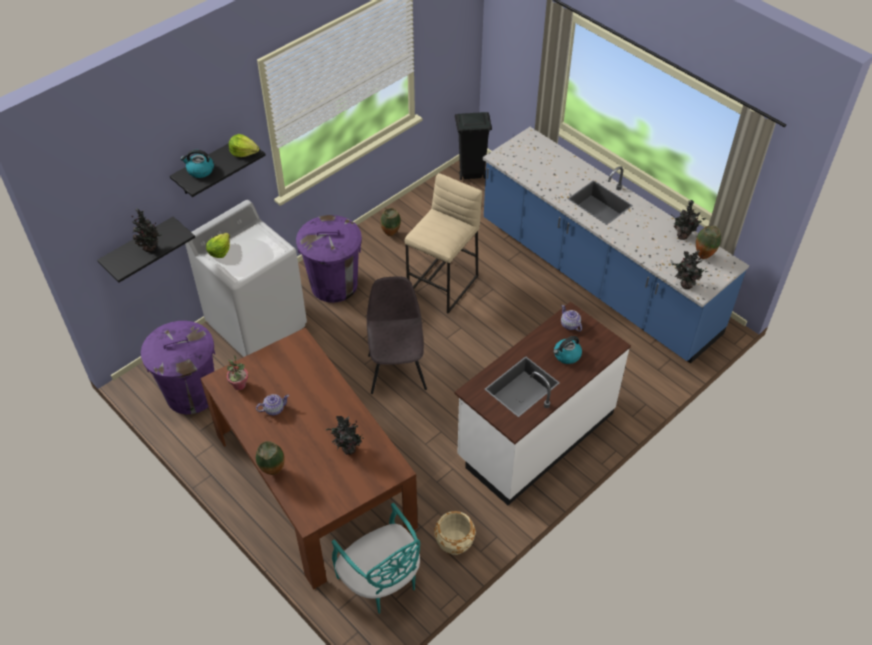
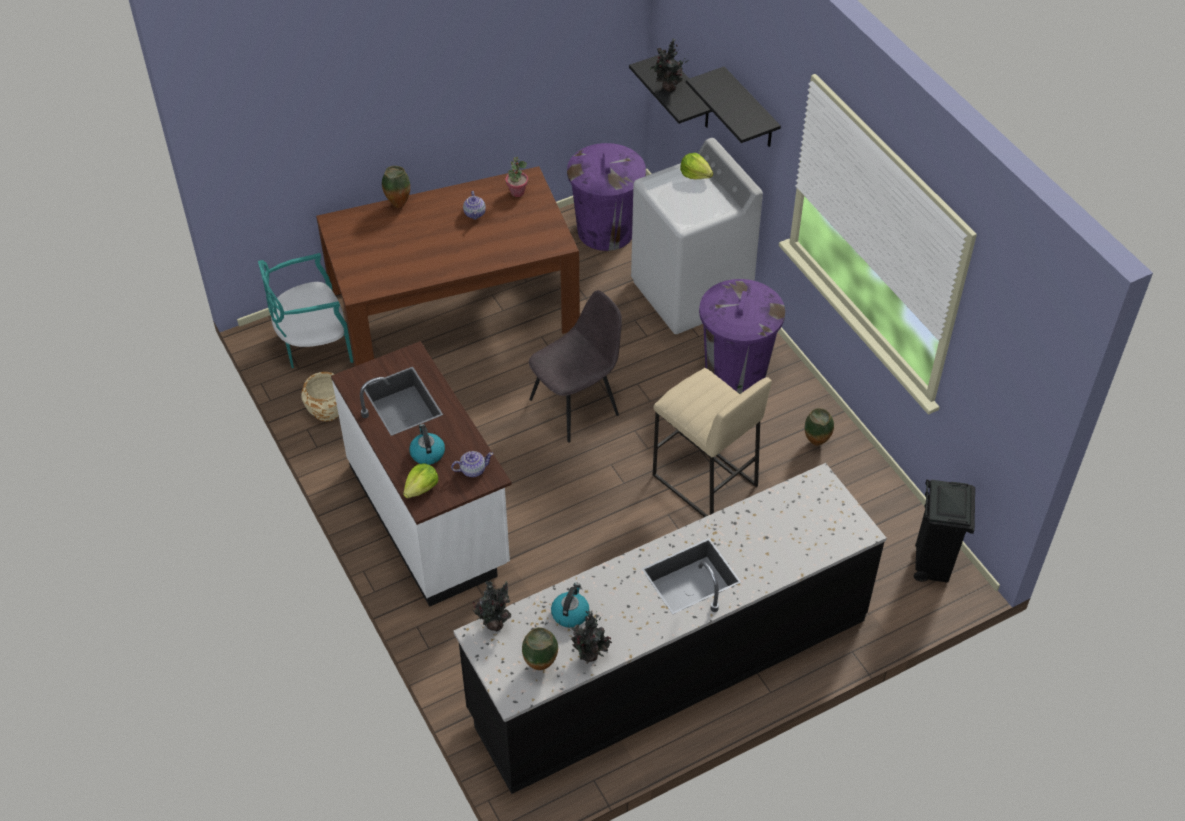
camera: 105 degrees right, 0 degrees up
kettle [180,150,214,178] -> kettle moved to [551,582,589,628]
lettuce [229,134,259,157] -> lettuce moved to [403,463,438,498]
potted plant [326,416,363,455] -> none
grey chair [367,276,427,394] -> grey chair turned 45 degrees counterclockwise [529,290,622,443]
blue counter [483,127,749,364] -> black counter [453,463,887,794]

